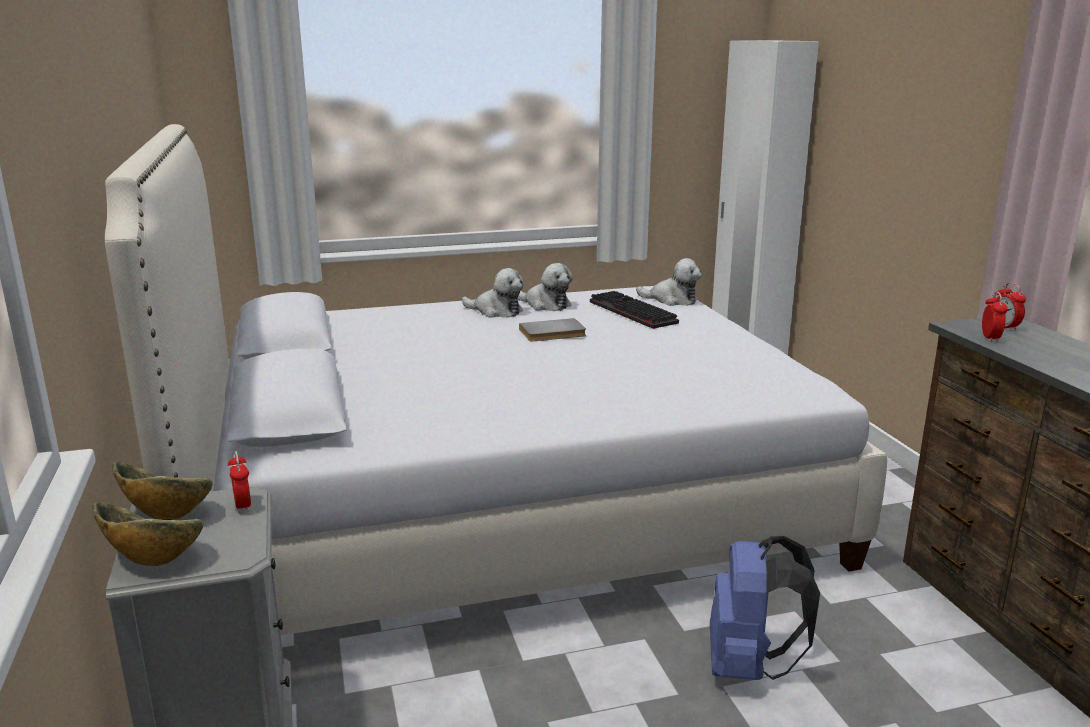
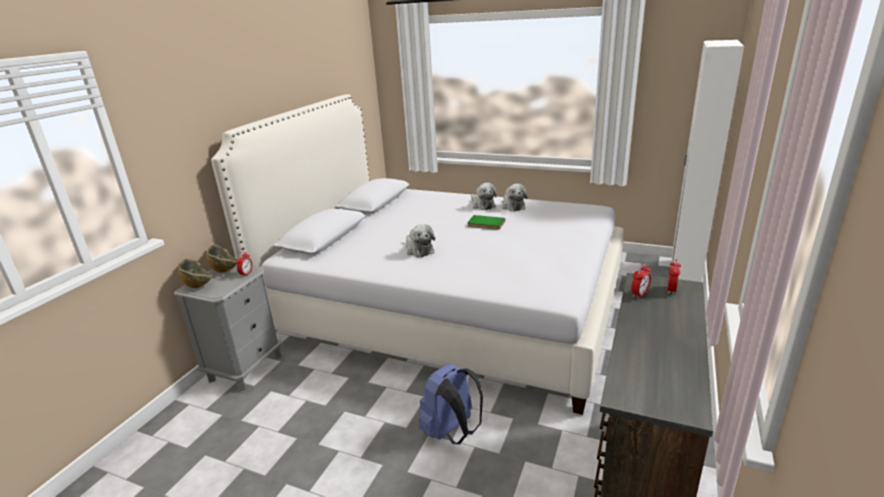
camera: 40 degrees right, 5 degrees up
grey book [519,318,586,341] -> green book [467,215,505,230]
keyboard [590,291,679,329] -> none
plush toy [636,258,702,306] -> plush toy moved to [406,224,435,257]

